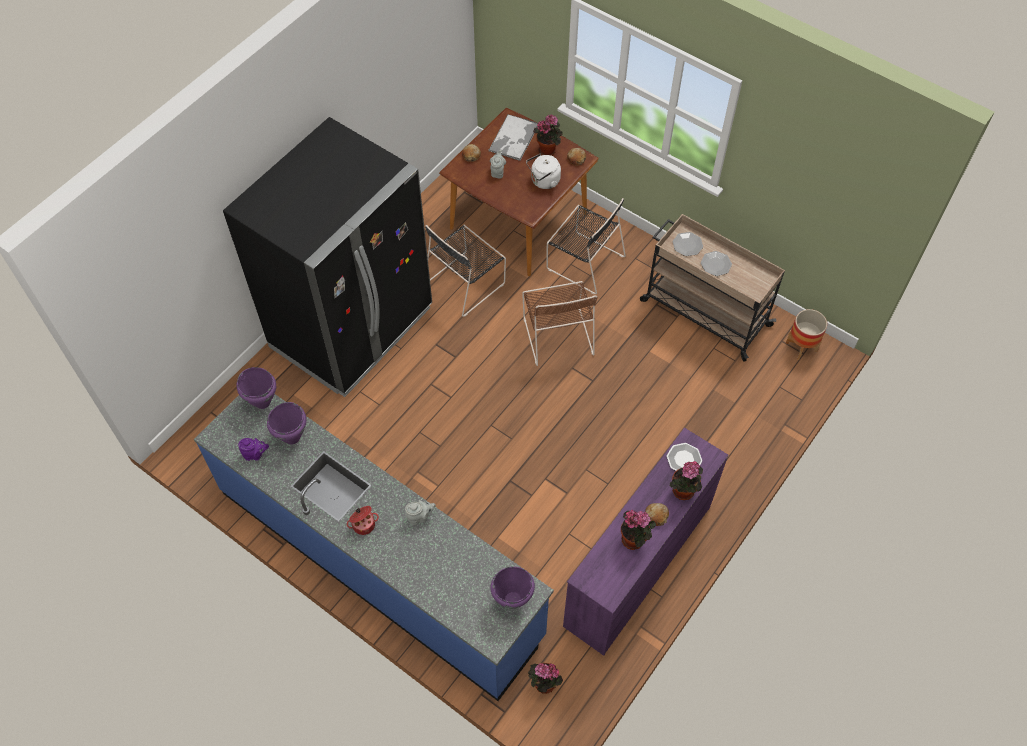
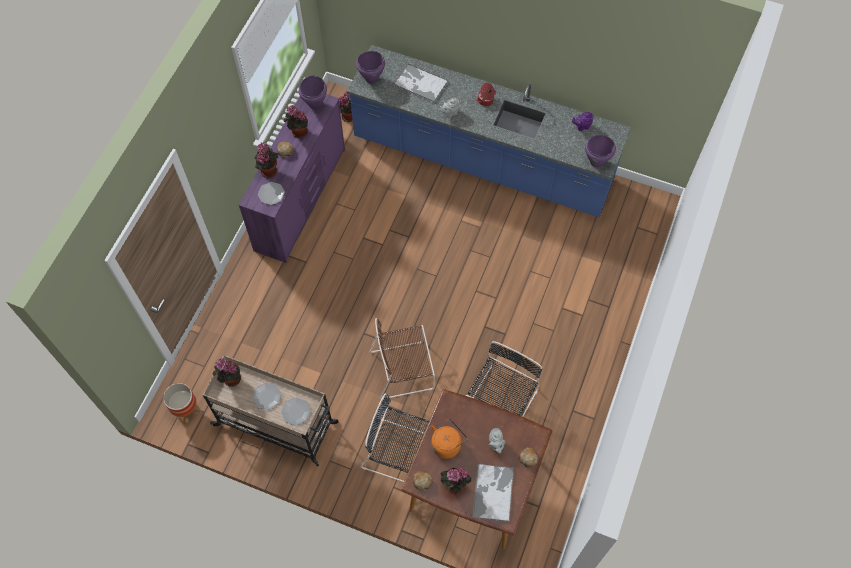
camera: 165 degrees right, 5 degrees up
black fridge [223,117,432,397] -> none
purple cooking pot [267,402,306,444] -> purple cooking pot moved to [299,75,327,109]
brown chair [522,281,598,366] -> brown chair turned 75 degrees counterclockwise [370,318,435,400]
white kettle [526,153,561,189] -> orange kettle [431,419,468,459]
none -> potted plant [213,358,241,387]
none -> tray [394,64,448,103]

